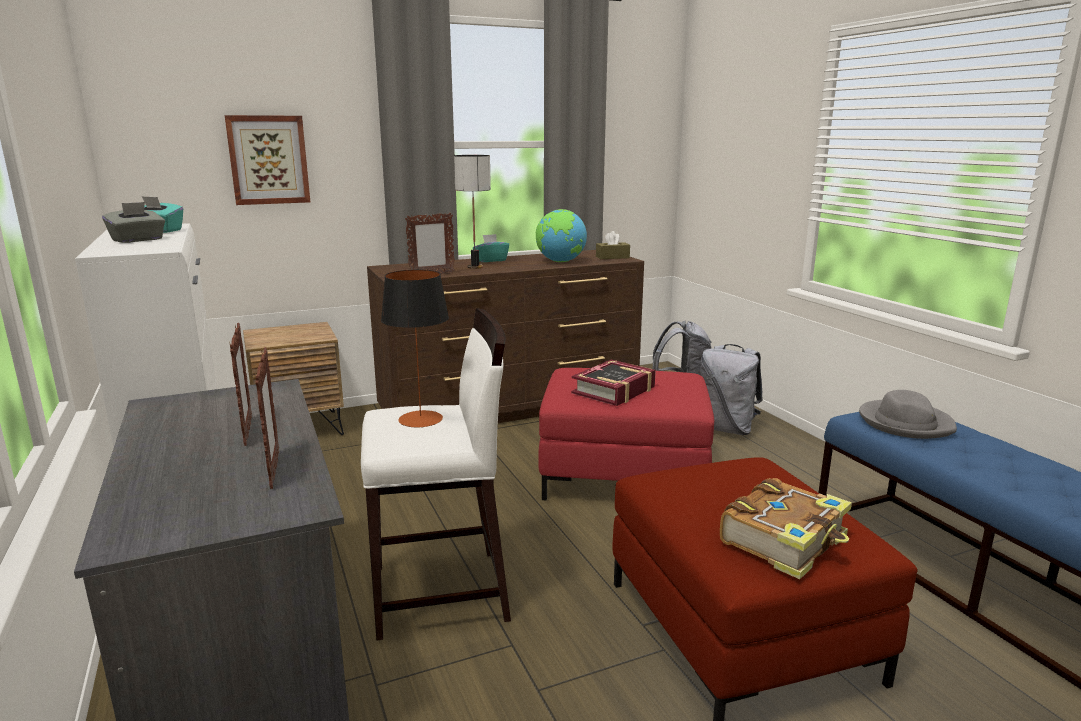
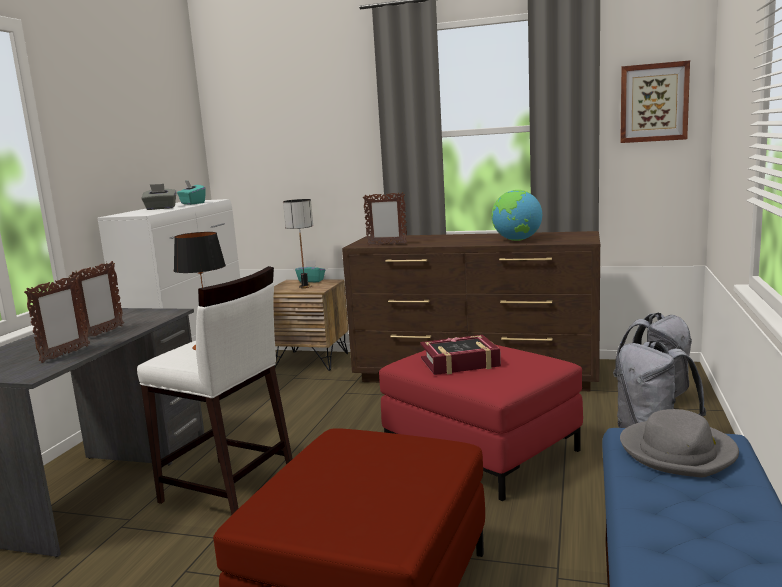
camera: 40 degrees right, 5 degrees down
picture [225,115,310,205] -> picture moved to [620,60,690,143]
table lamp [454,155,491,269] -> table lamp moved to [283,199,313,288]
turquoise tissue box [473,234,509,262] -> turquoise tissue box moved to [295,260,325,282]
brown tissue box [596,231,630,259] -> none
book [720,478,852,579] -> none

